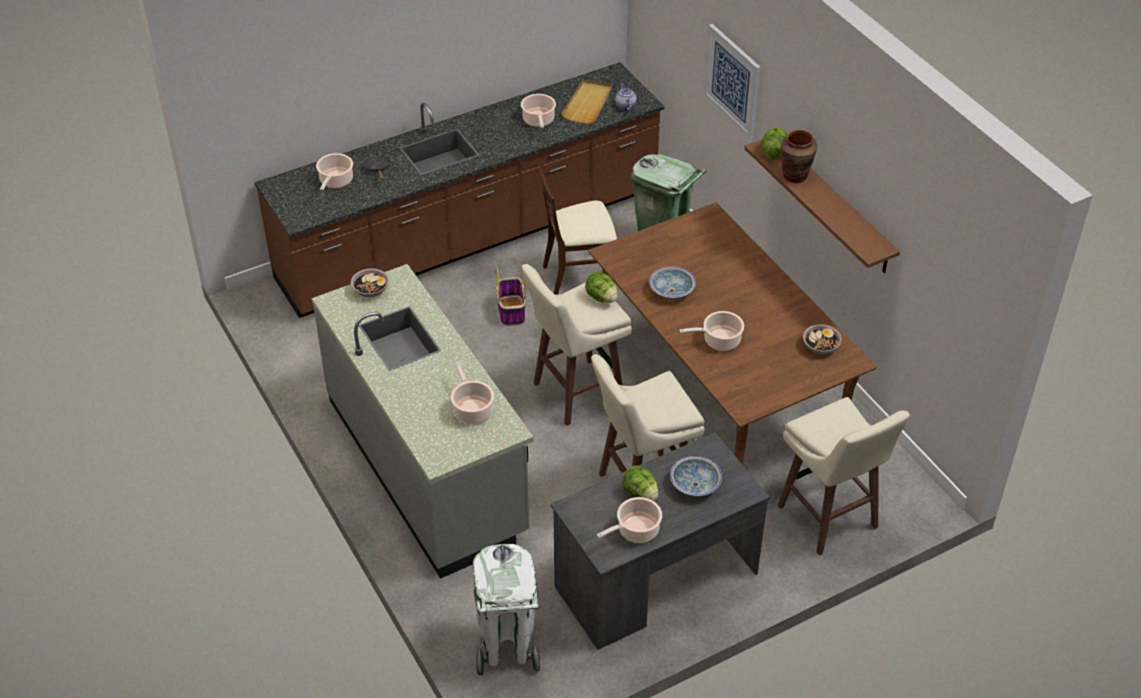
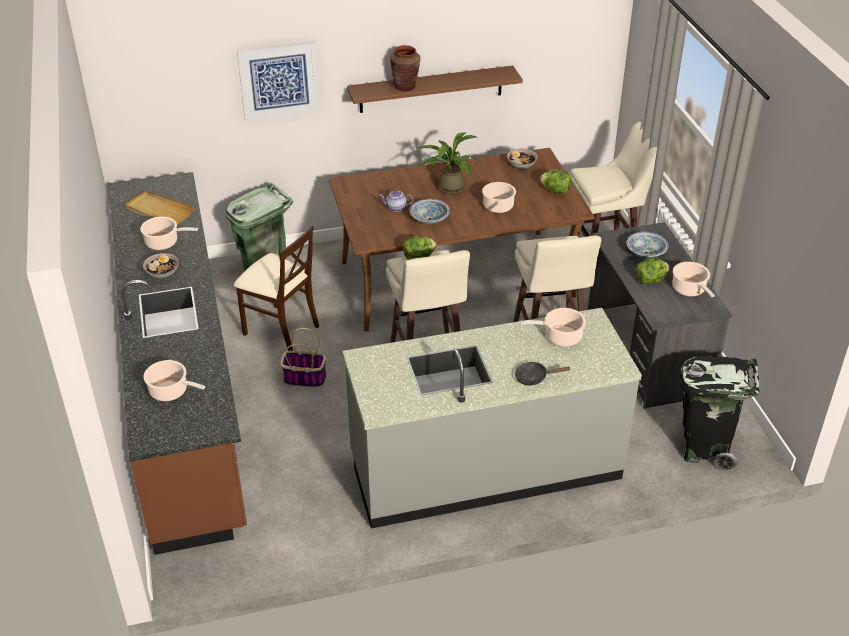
camera: 75 degrees left, 5 degrees down
bowl [351,268,389,297] -> bowl moved to [143,253,179,279]
black frying pan [363,156,391,180] -> black frying pan moved to [515,362,571,385]
white trash can [473,544,540,678] -> black trash can [680,356,759,471]
beige chair [540,164,617,295] -> beige chair turned 60 degrees counterclockwise [234,225,319,351]
teapot [615,83,637,111] -> teapot moved to [379,190,414,212]
lettuce [762,128,788,159] -> lettuce moved to [540,170,571,193]
none -> potted plant [415,132,483,195]

